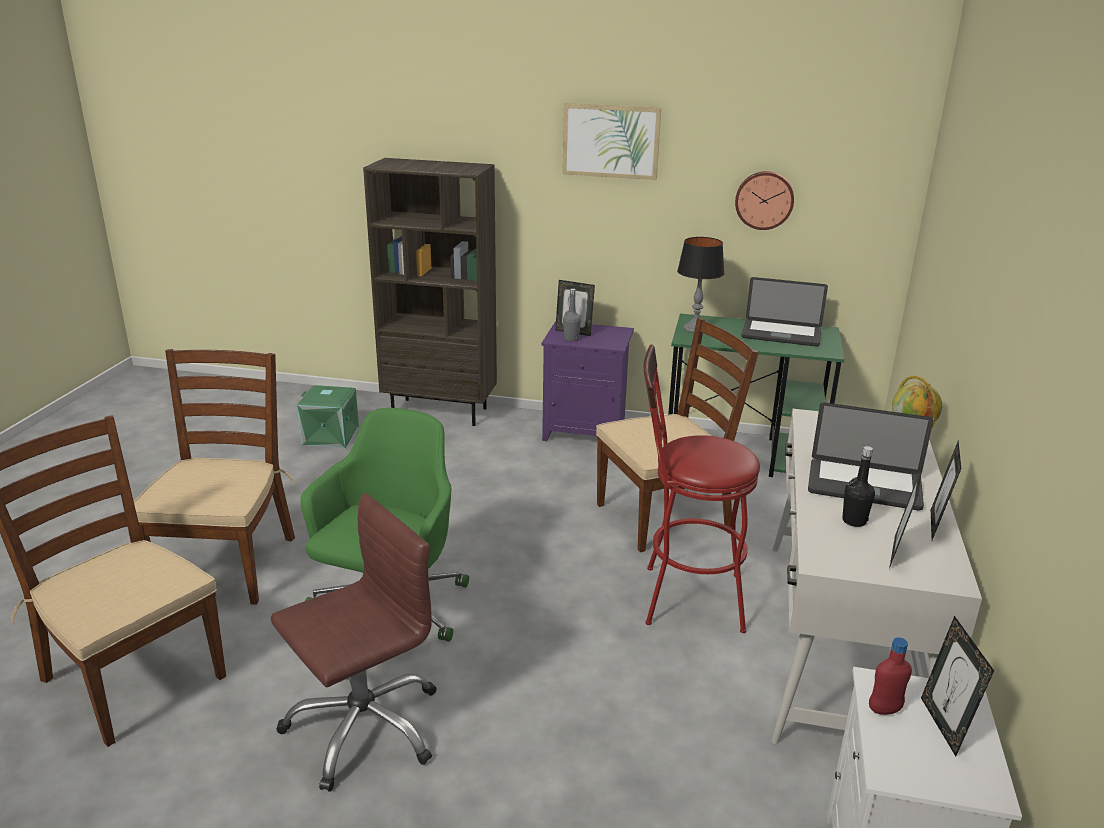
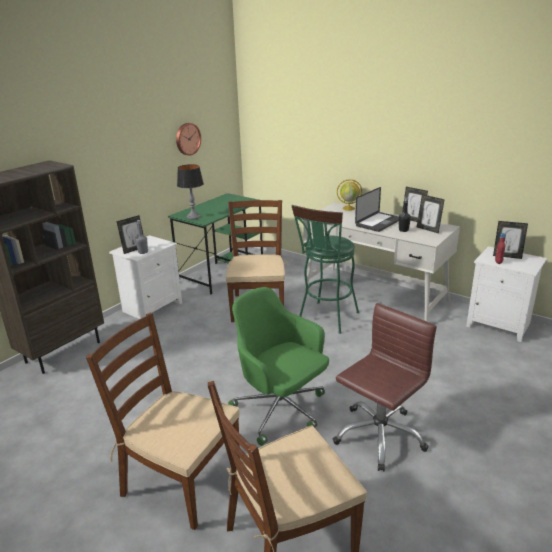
camera: 65 degrees left, 0 degrees up
brown office chair [271,493,437,792] -> brown office chair turned 60 degrees clockwise [333,303,437,471]
green storage box [297,385,359,448] -> none
purple nightstand [541,321,634,441] -> white nightstand [109,235,182,319]
picture [562,103,661,180] -> none
red stool [644,344,760,633] -> green stool [291,205,359,334]
laptop [741,277,828,347] -> none

